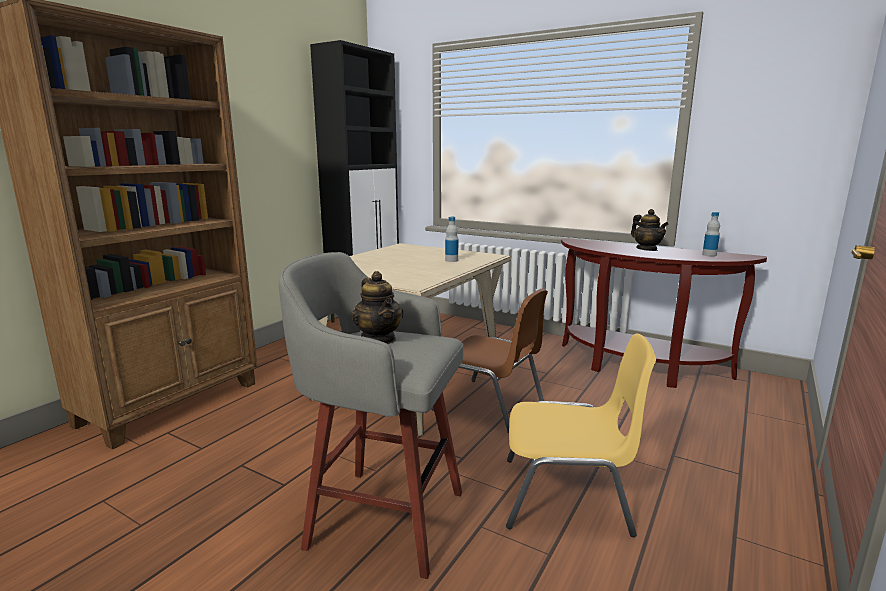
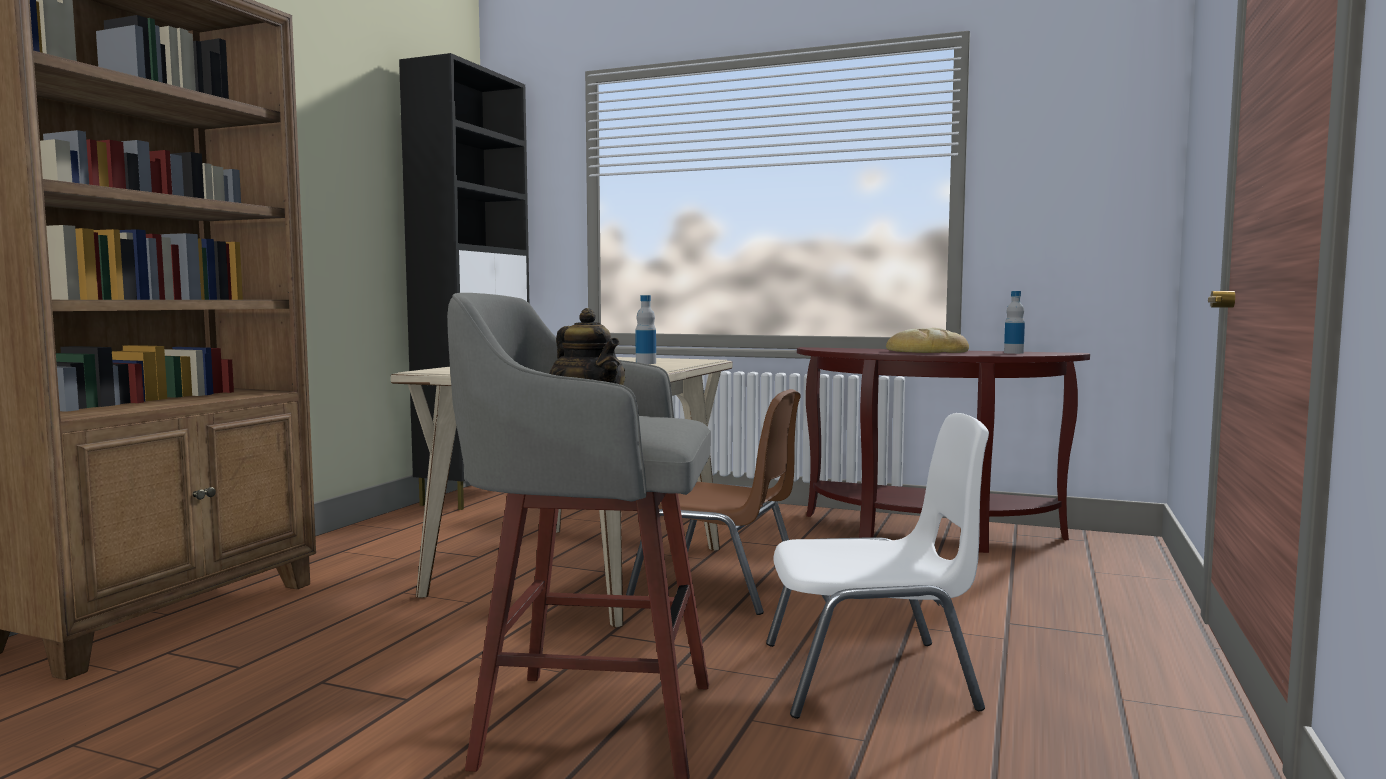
camera: 10 degrees left, 10 degrees down
yellow chair [506,333,656,537] -> white chair [766,413,989,719]
teapot [631,209,669,251] -> bread [886,328,969,353]

